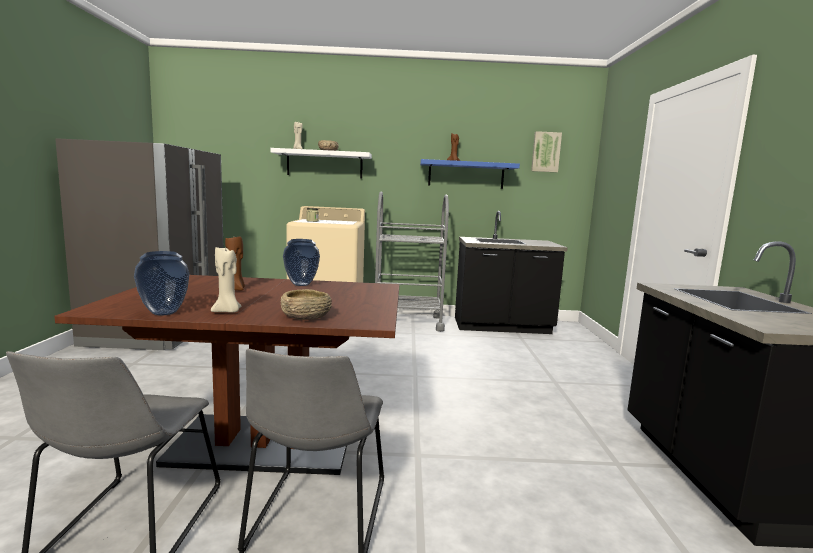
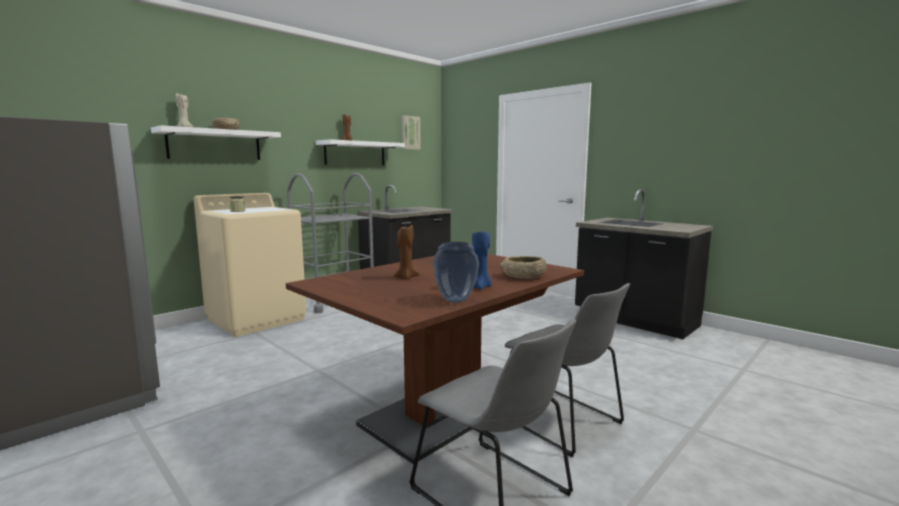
camera: 45 degrees left, 0 degrees up
beige candle [211,247,241,313] -> blue candle [472,232,491,289]
vase [283,239,320,286] -> none
blue shelf [420,159,520,189] -> white shelf [316,139,405,165]

